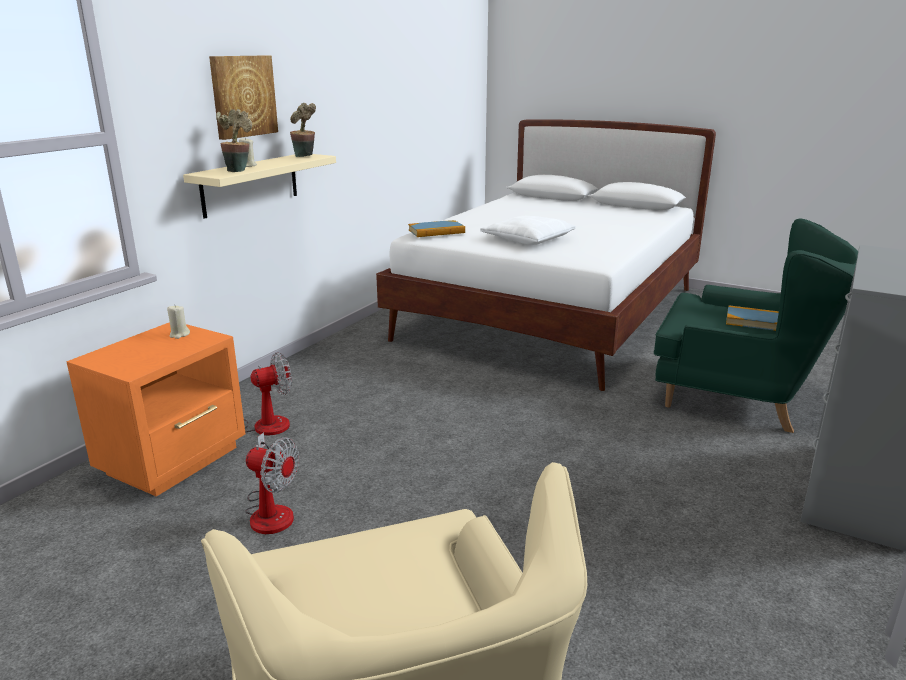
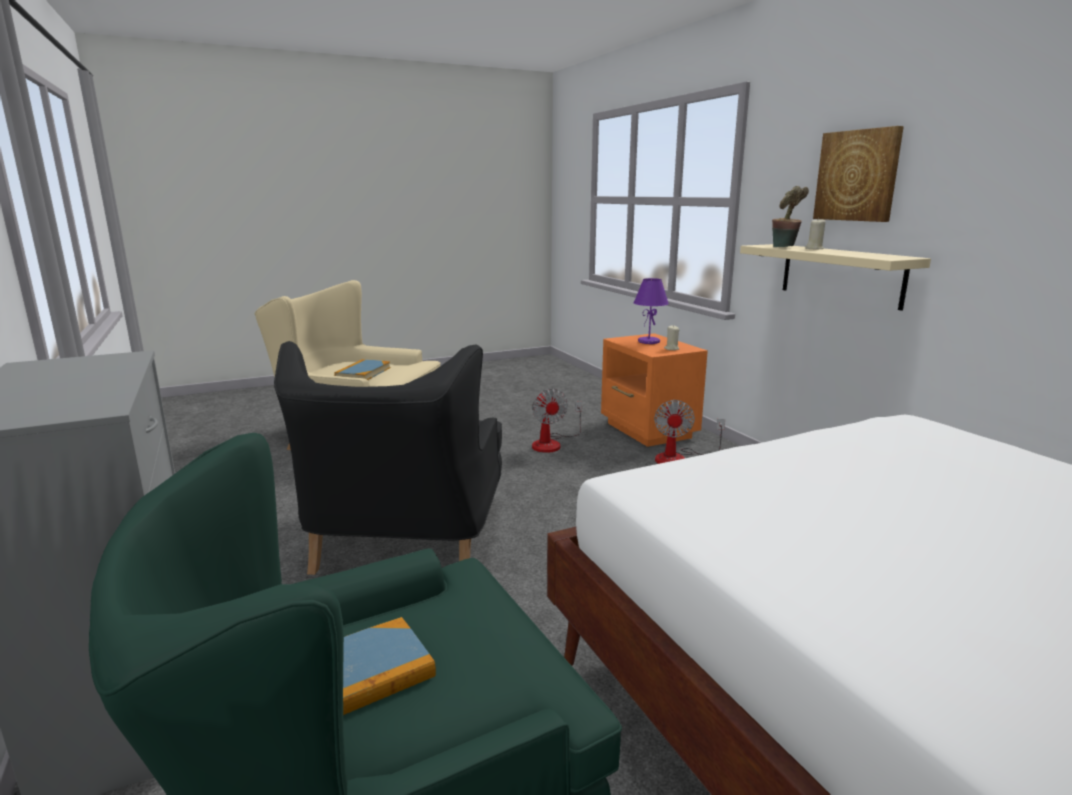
camera: 125 degrees right, 5 degrees down
fan [245,432,299,534] -> fan turned 75 degrees counterclockwise [532,388,582,453]
potted plant [290,103,316,157] -> none
book [408,220,465,237] -> book moved to [334,359,391,380]
white pillow [480,216,576,245] -> none
none -> black armchair [274,341,502,575]
none -> purple table lamp [634,278,669,344]

